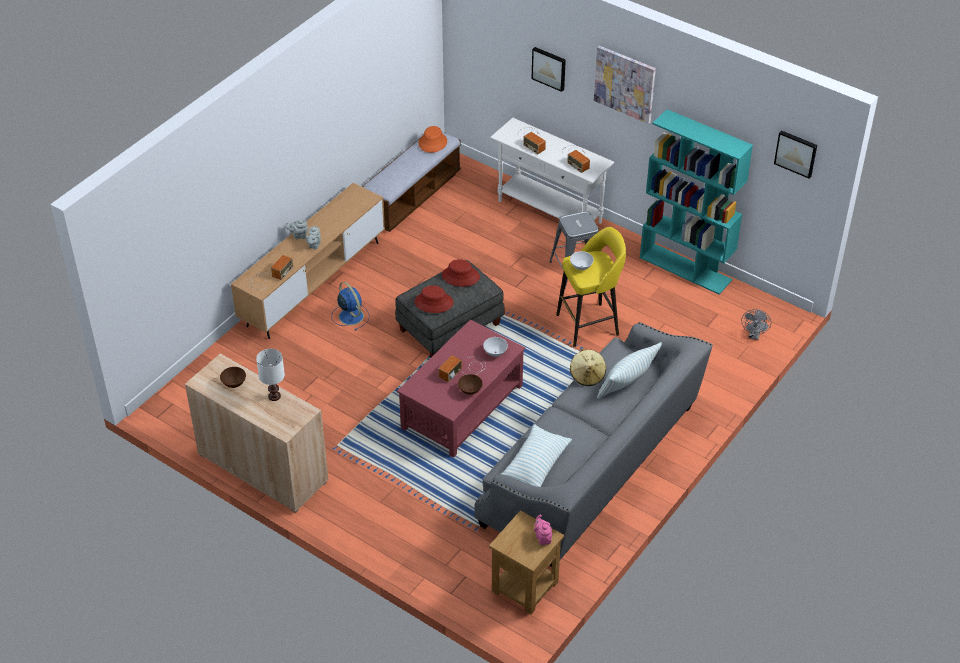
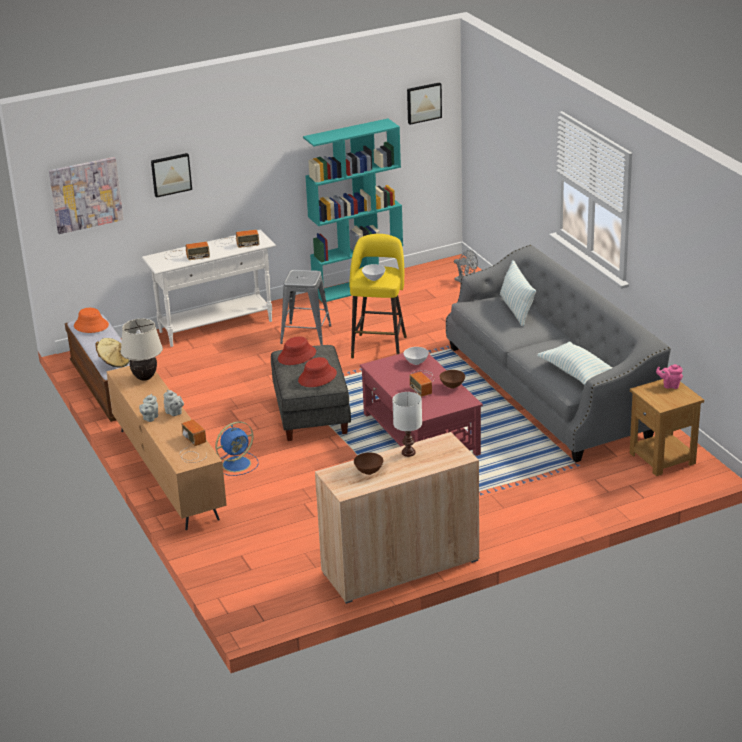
camera: 60 degrees left, 15 degrees down
blue fan [331,282,370,330] -> blue fan turned 150 degrees clockwise [215,421,259,476]
beige hat [570,349,606,386] -> beige hat moved to [95,338,130,368]
picture [594,46,656,124] -> picture moved to [49,157,123,234]
none -> beige table lamp [121,319,163,381]

